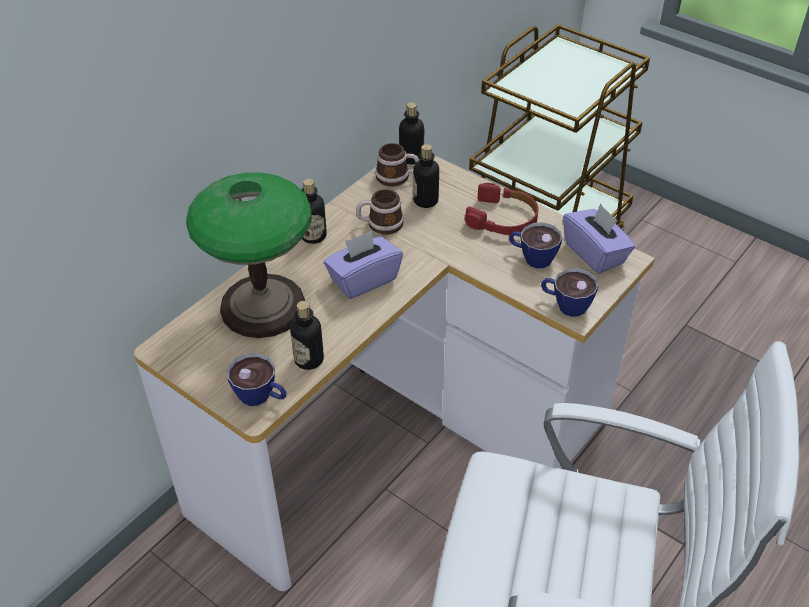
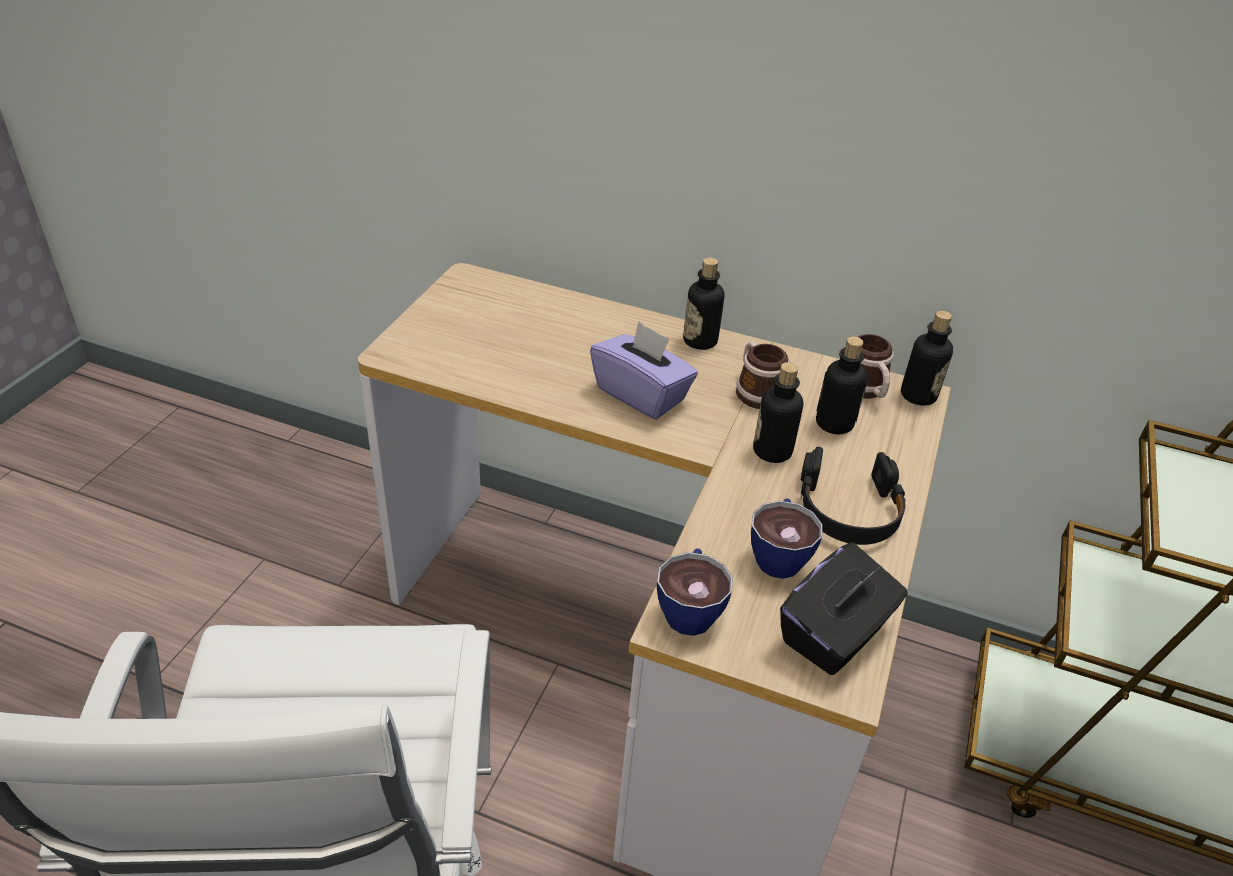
camera: 70 degrees right, 5 degrees down
table lamp [186,172,312,338] -> none
cup [227,353,287,406] -> none
bottle [290,301,324,370] -> bottle moved to [753,362,804,463]
red headphones [465,183,539,235] -> black headphones [801,447,905,545]
purple tissue box [563,203,636,274] -> black tissue box [780,543,908,675]

